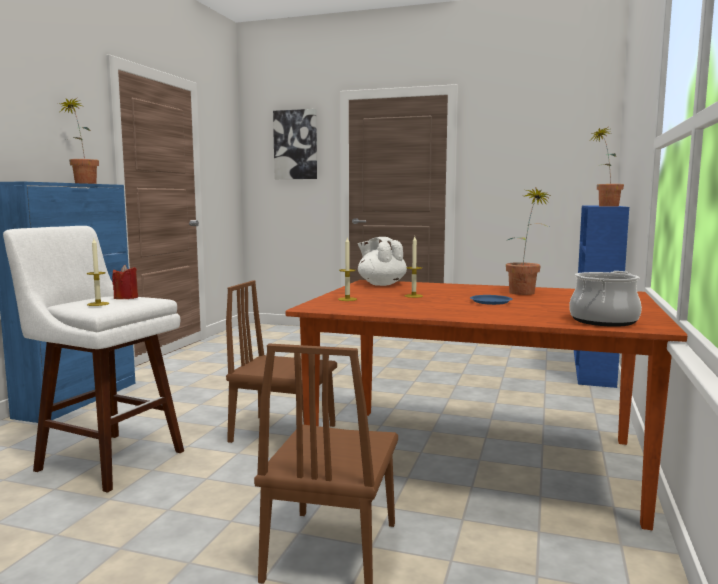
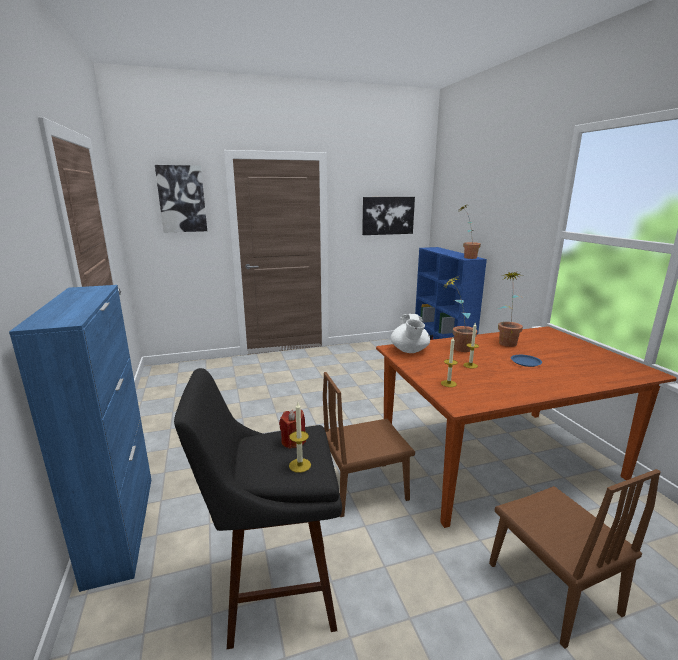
camera: 35 degrees left, 10 degrees up
white stool [3,226,184,493] -> black stool [174,368,342,649]
potted plant [58,97,99,184] -> potted plant moved to [443,276,478,352]
white teapot [358,237,407,286] -> white teapot turned 105 degrees counterclockwise [391,314,430,353]
cooking pot [569,271,642,327] -> none
none -> picture [362,197,415,235]

